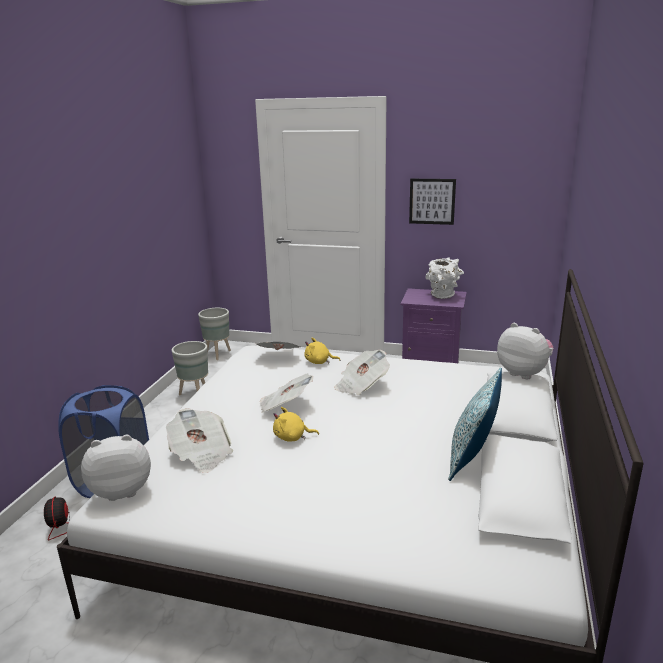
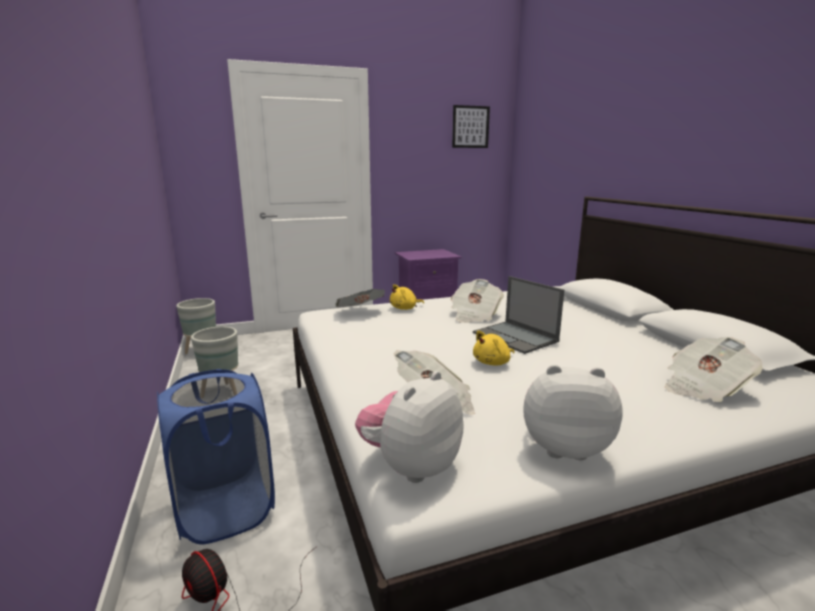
camera: 35 degrees left, 5 degrees down
newspaper [260,373,313,413] -> newspaper moved to [665,337,763,402]
picture [409,179,456,225] -> picture moved to [452,105,490,148]
white vase [426,257,464,299] -> none
pillow [448,367,502,481] -> none
plush toy [497,323,553,379] -> plush toy moved to [523,365,623,460]
none -> laptop [473,276,564,354]

